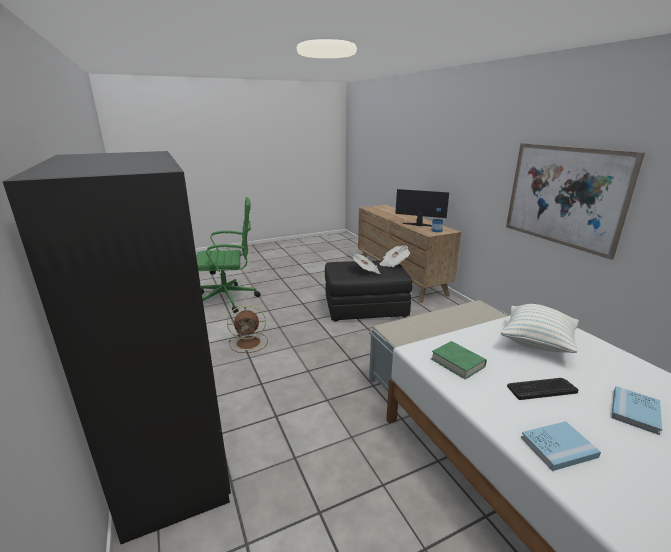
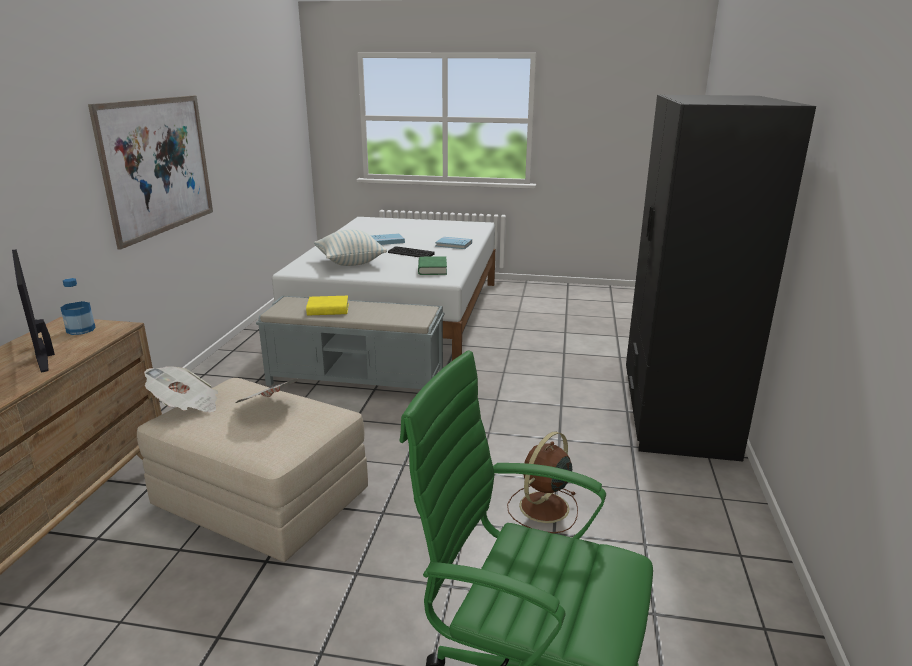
camera: 145 degrees left, 0 degrees up
brown fan [227,305,268,353] -> brown fan turned 75 degrees counterclockwise [507,431,578,533]
black ottoman [325,260,413,321] -> beige ottoman [137,378,368,562]
none -> yellow book [306,296,349,316]

